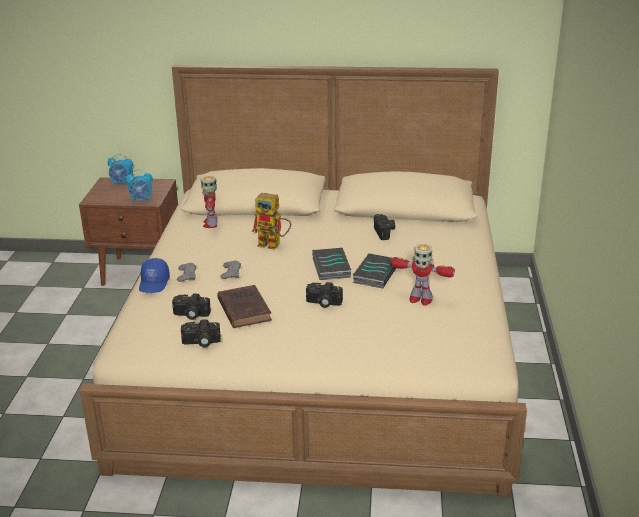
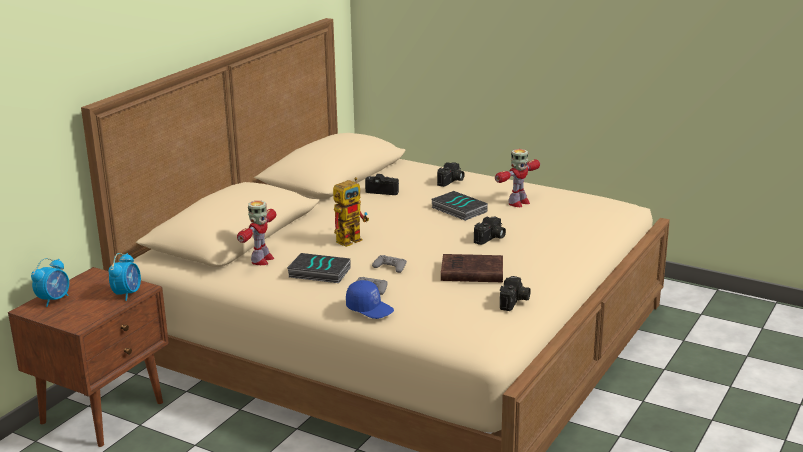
camera: 65 degrees left, 5 degrees down
camera [172,293,211,320] -> camera moved to [437,162,465,187]
toy robot [201,176,218,228] -> toy robot turned 90 degrees counterclockwise [237,201,276,265]
book [312,248,351,280] -> book moved to [287,253,351,283]

